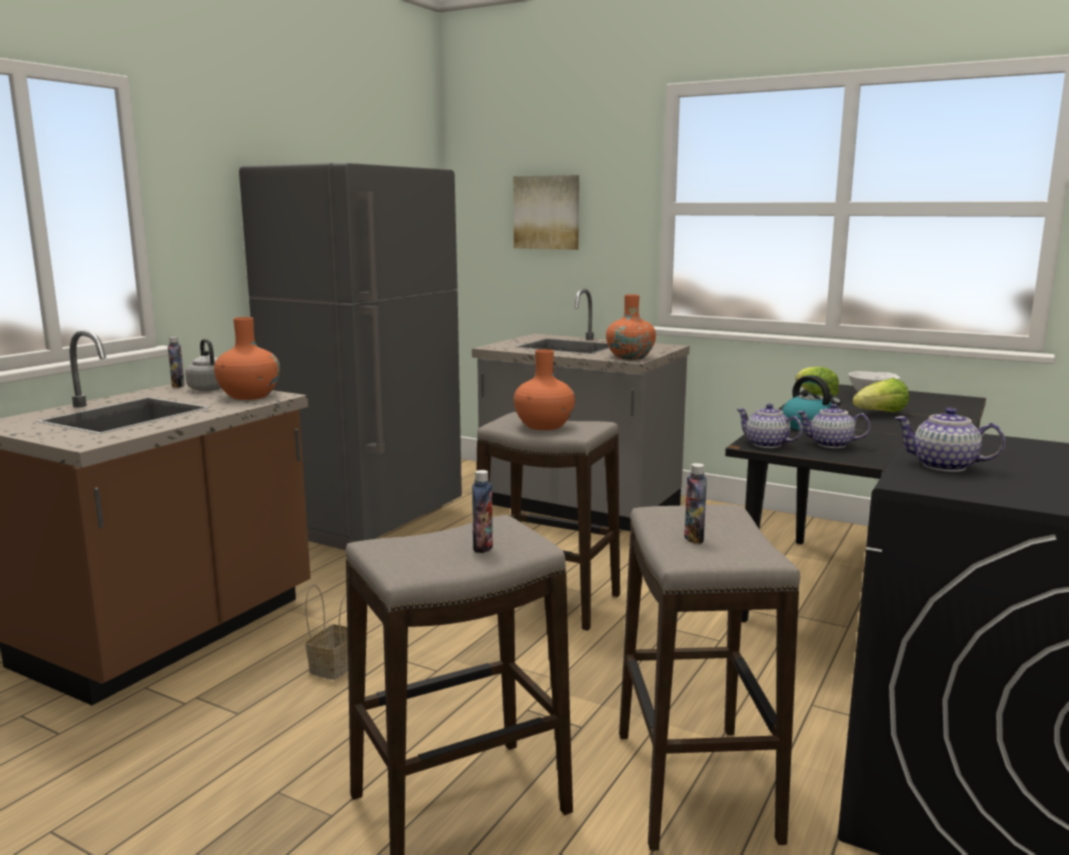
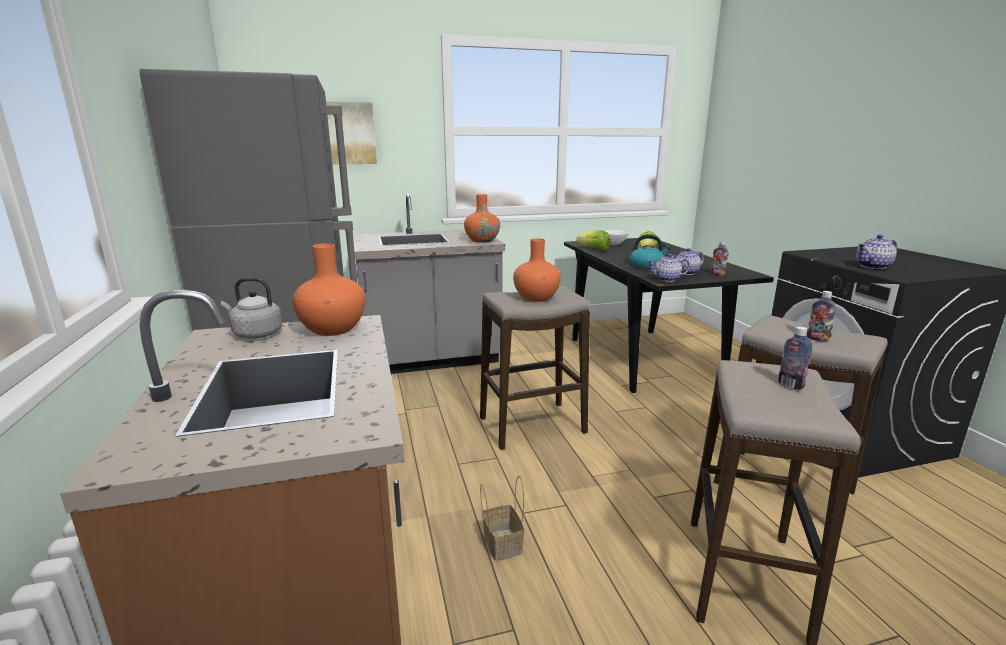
camera: 45 degrees left, 5 degrees up
bottle [168,337,185,388] -> bottle moved to [711,241,729,276]

